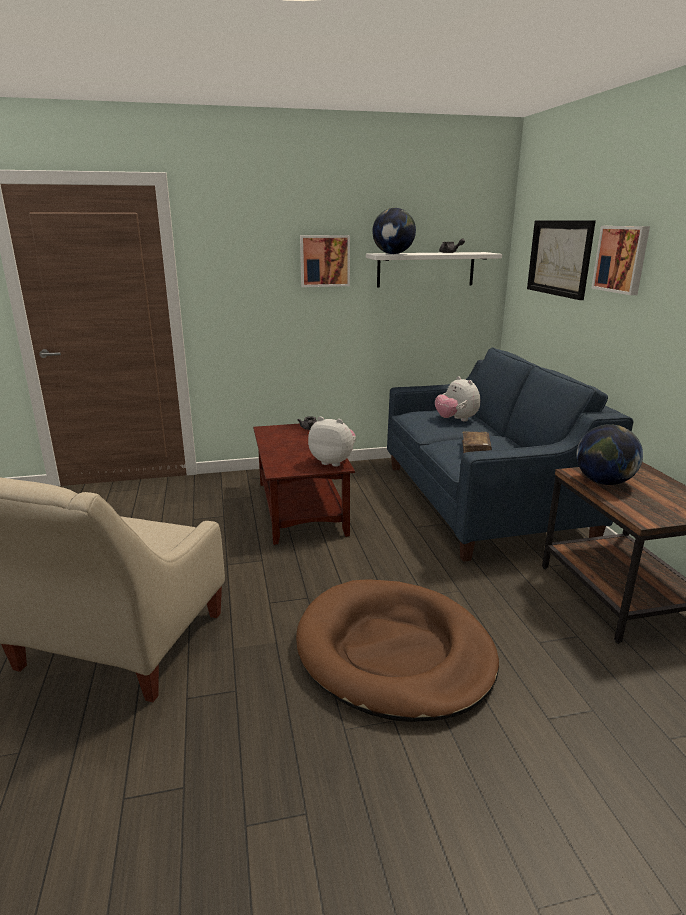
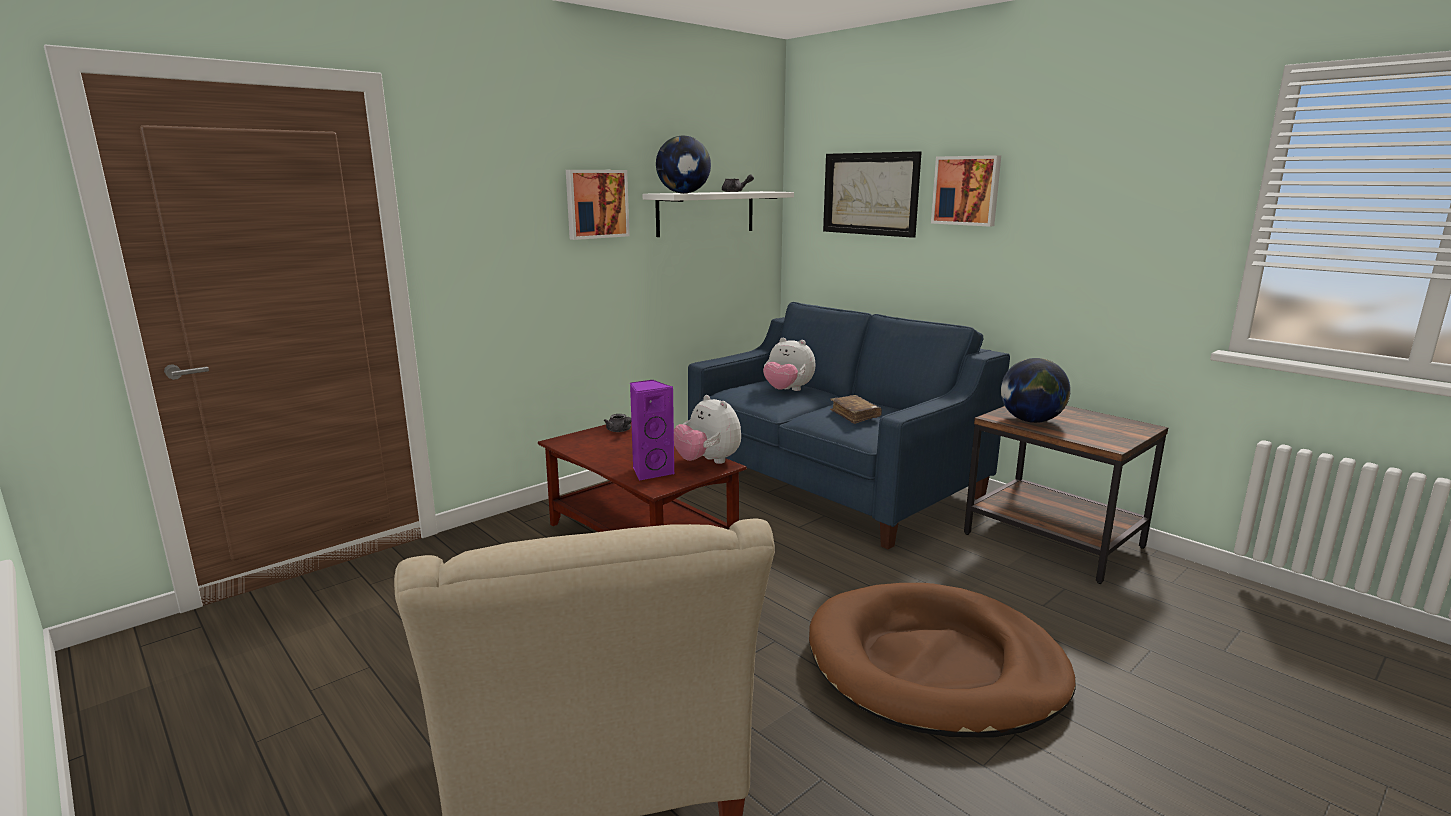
camera: 30 degrees left, 5 degrees down
plush toy [308,416,356,467] -> plush toy turned 120 degrees counterclockwise [674,395,741,464]
none -> purple speaker [630,379,674,481]

